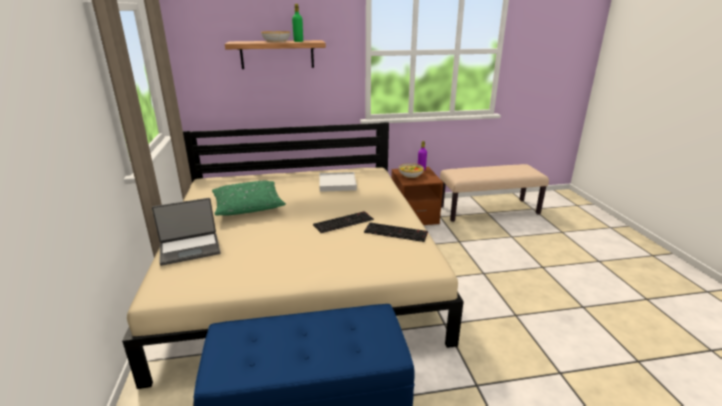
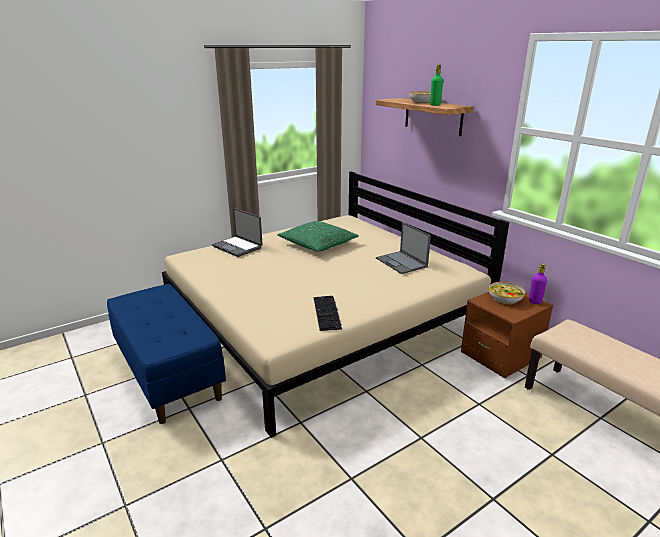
camera: 65 degrees right, 0 degrees up
keyboard [313,211,374,233] -> none
white tray [319,172,357,192] -> laptop [376,222,431,274]

